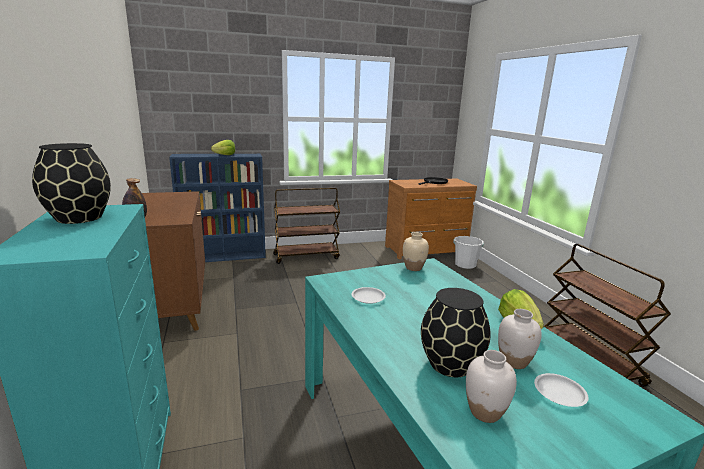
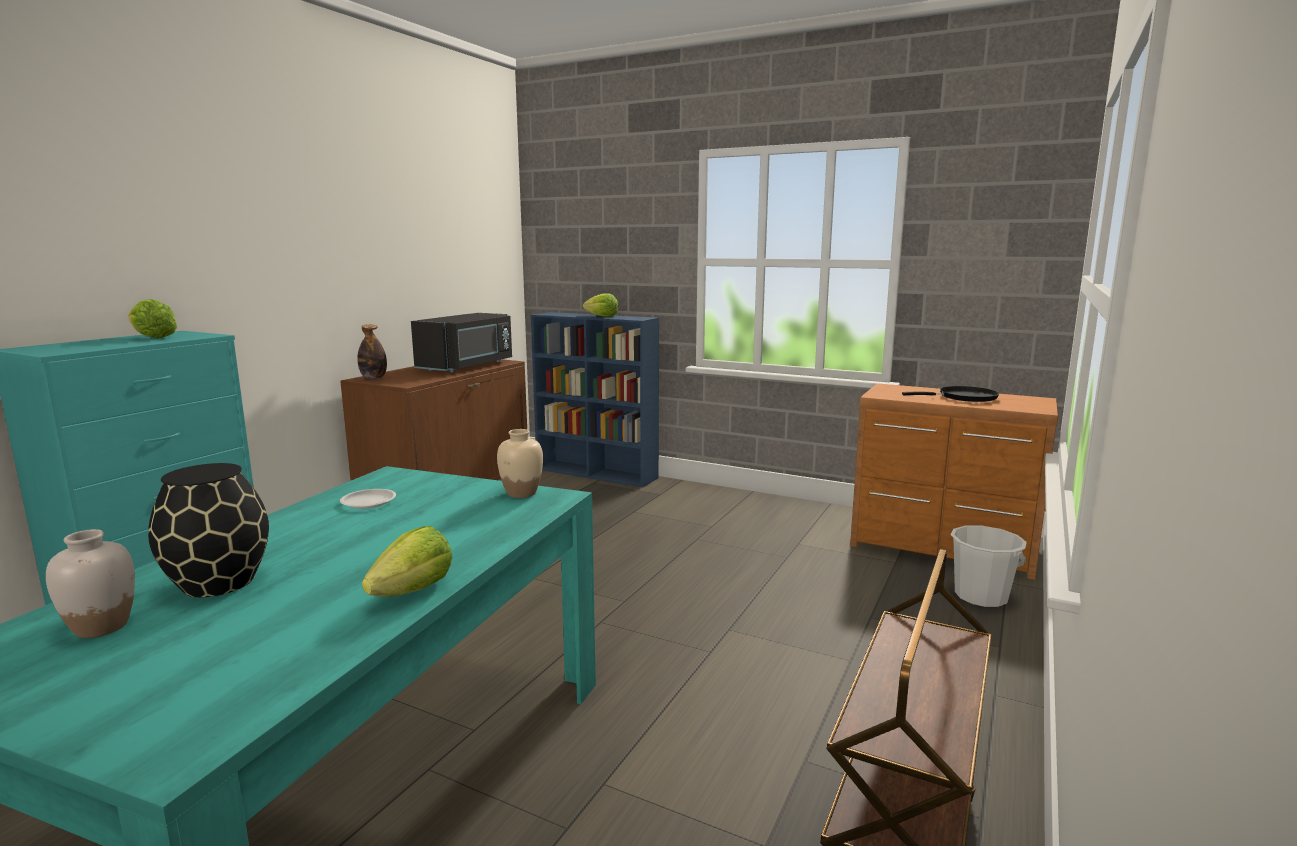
camera: 45 degrees right, 5 degrees down
black vase [32,143,111,224] -> lettuce [128,299,177,338]
brown cart [273,188,340,264] -> none
white vase [498,309,542,369] -> none
white plate [534,373,589,407] -> none
none -> black microwave [411,313,512,373]

